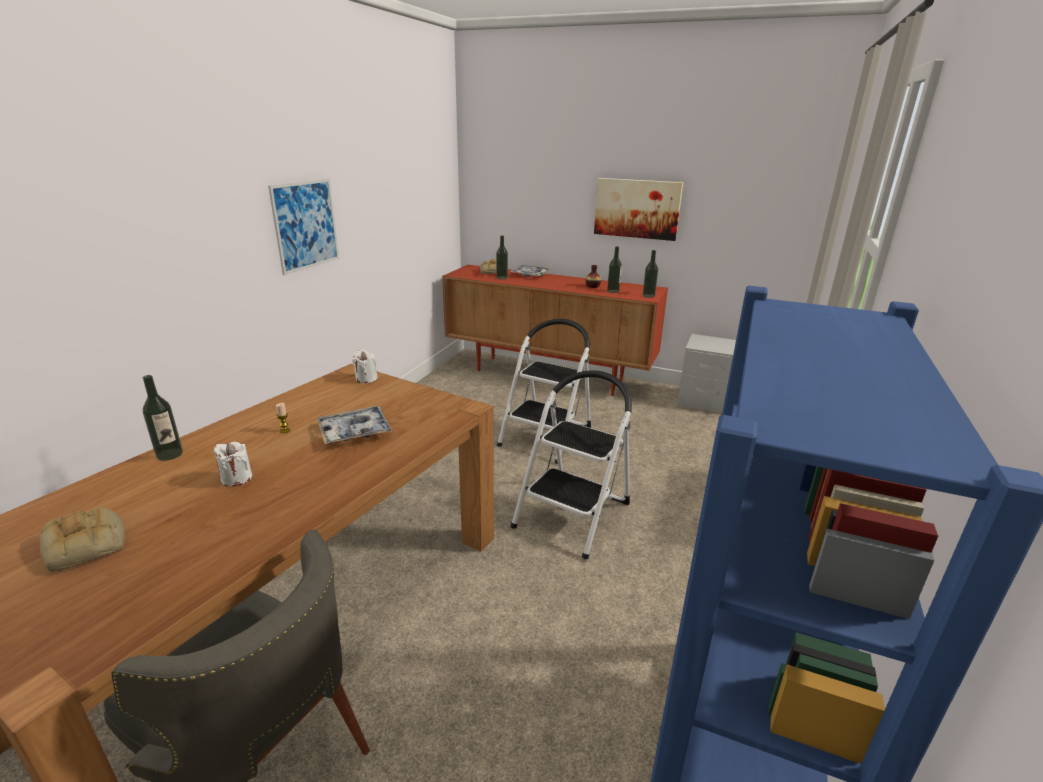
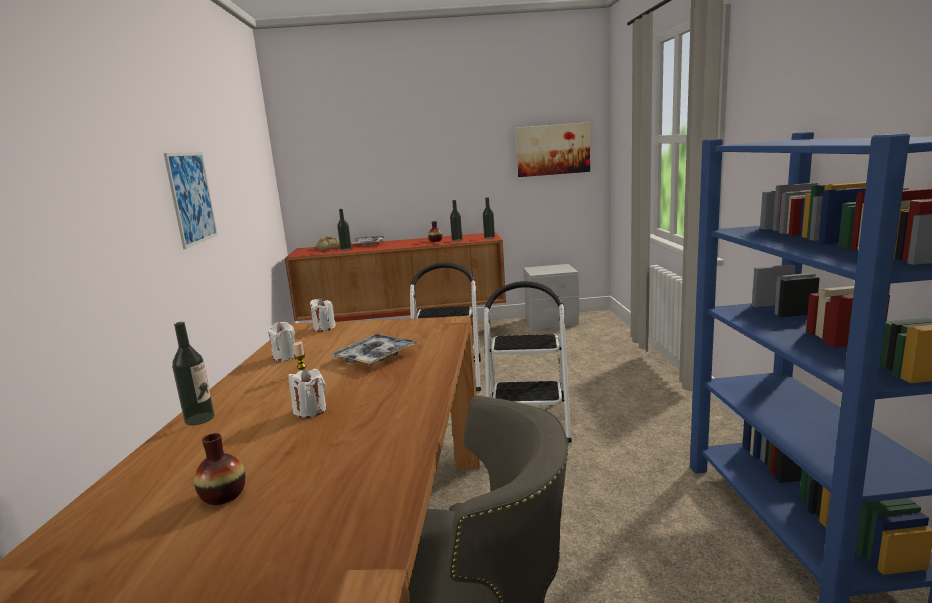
camera: 25 degrees left, 10 degrees down
bread [39,508,125,573] -> vase [194,433,245,505]
picture [594,178,683,241] -> picture moved to [516,122,590,177]
none -> white candle [268,322,296,361]

